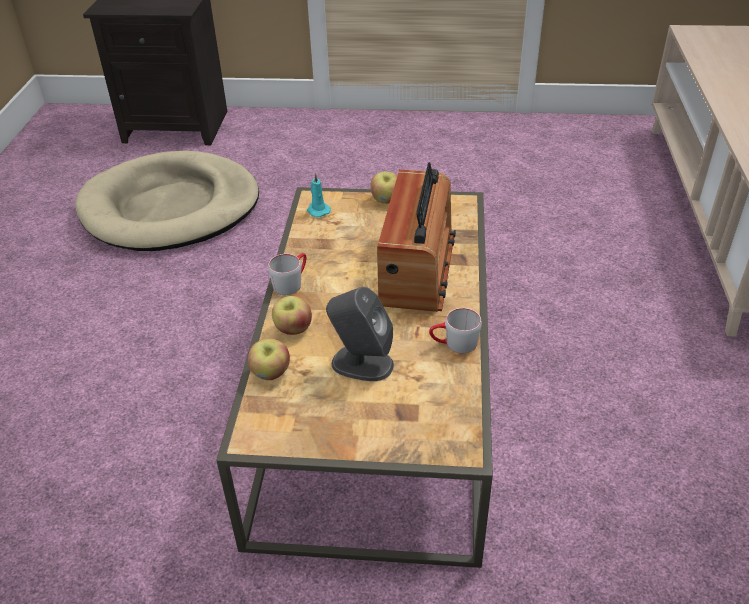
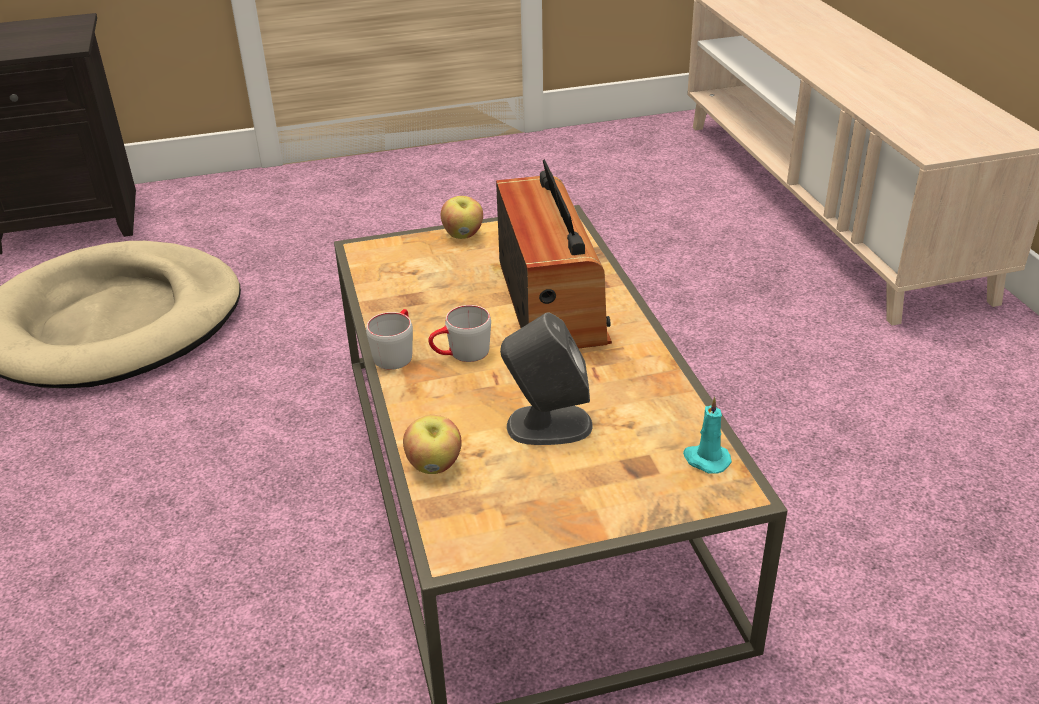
camera: 20 degrees left, 5 degrees down
apple [272,296,312,335] -> none
turquoise candle [307,173,331,217] -> turquoise candle moved to [683,397,732,474]
grey mug [429,308,482,353] -> grey mug moved to [428,305,491,362]

